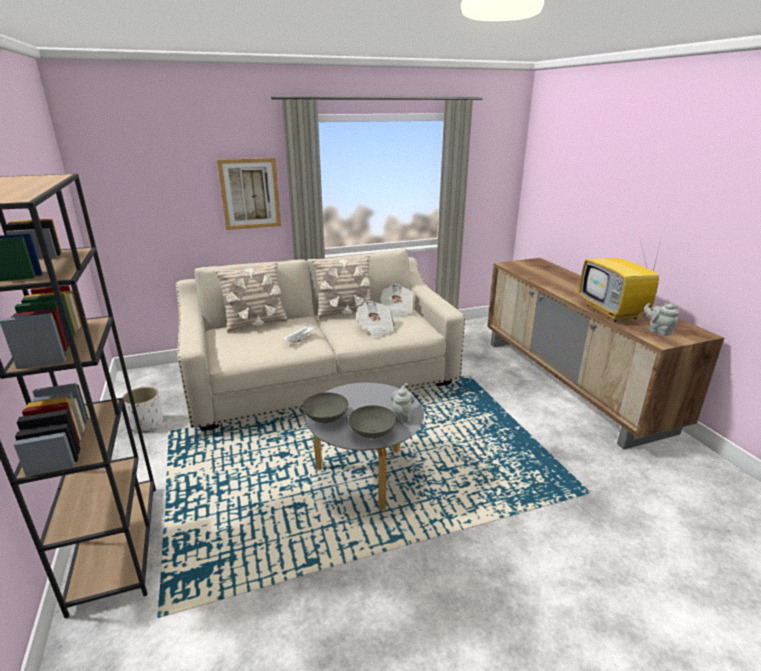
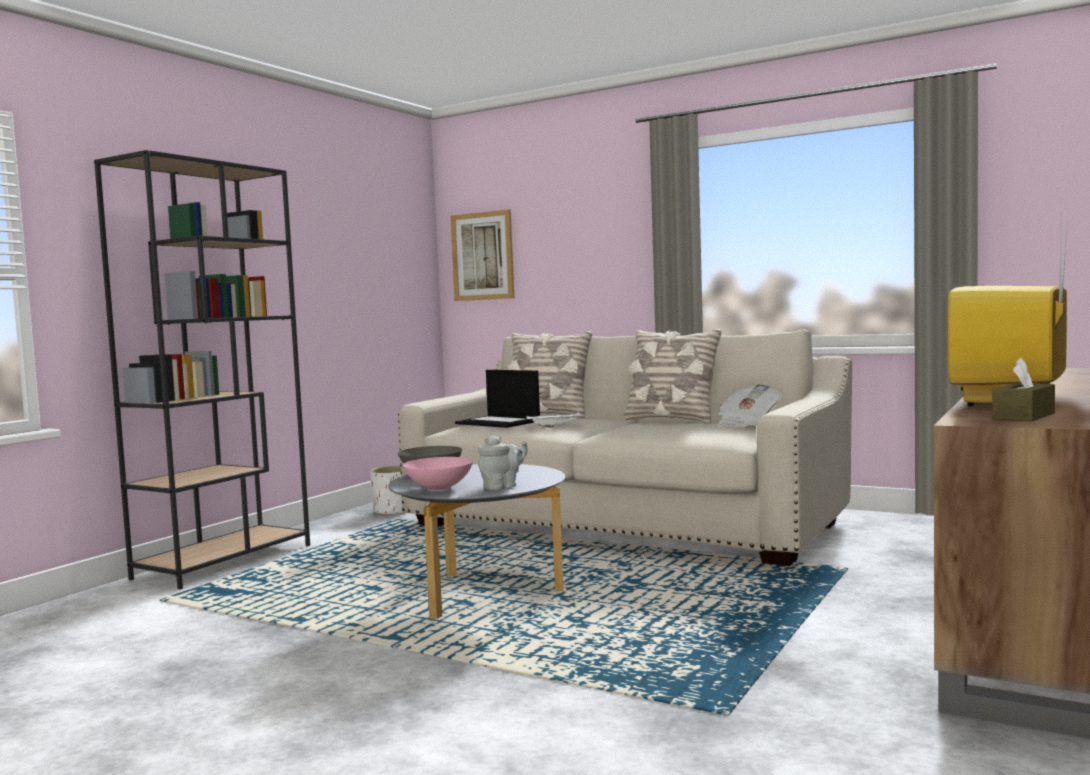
camera: 50 degrees right, 20 degrees down
picture [217,158,281,230] -> picture moved to [450,209,514,301]
grey bowl [349,405,397,438] -> pink bowl [403,457,473,491]
newspaper [357,300,396,338] -> none
grey teapot [644,303,680,336] -> brown tissue box [992,357,1055,422]
none -> laptop [455,370,540,428]

